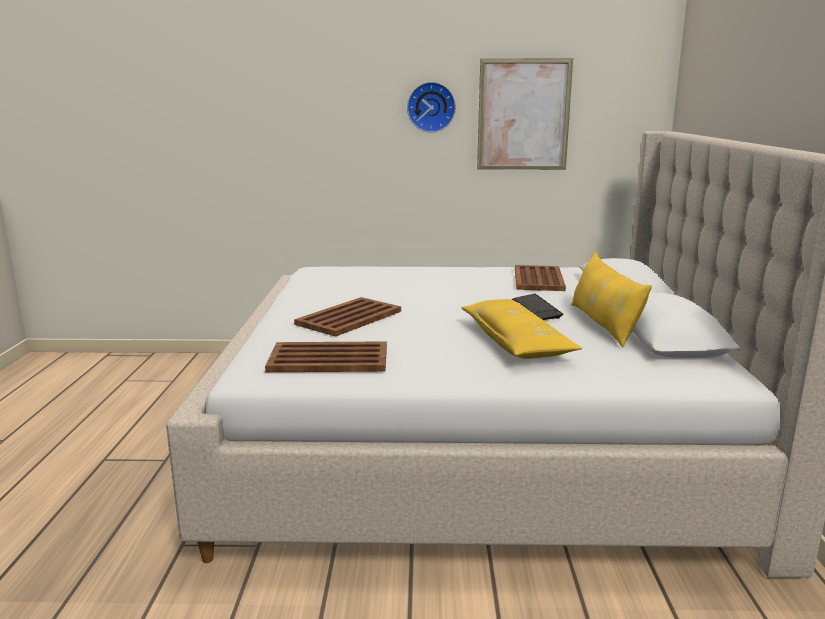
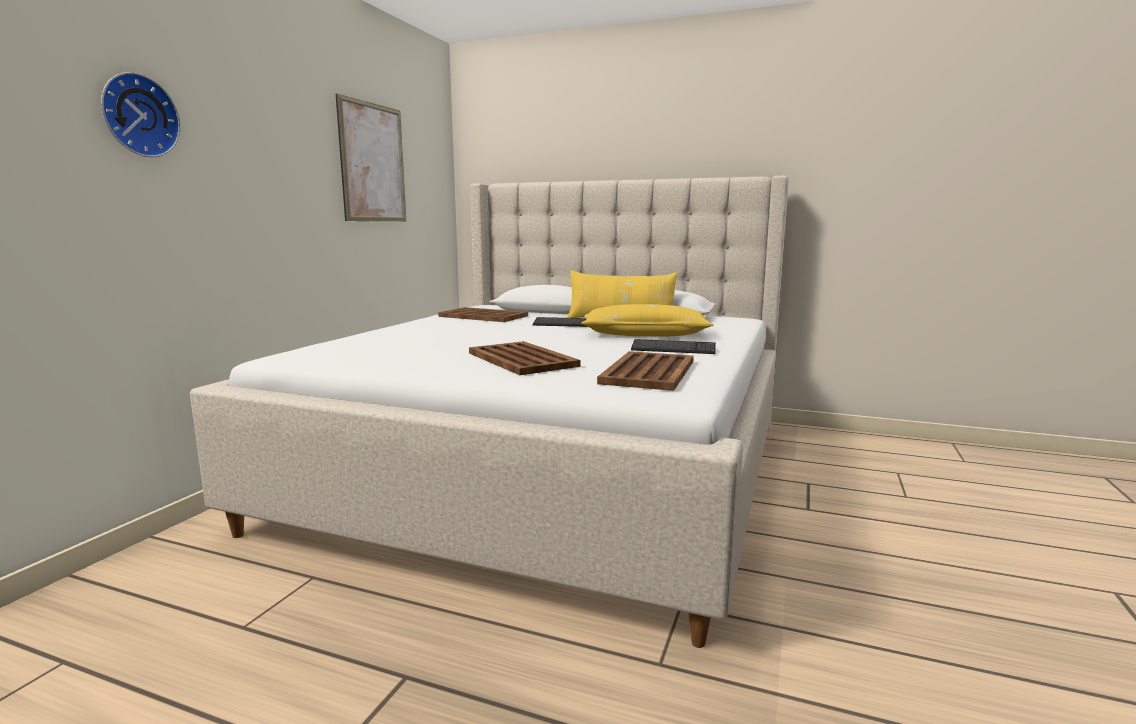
camera: 70 degrees left, 5 degrees down
wall clock [407,82,456,133] -> wall clock moved to [101,72,180,157]
none -> keyboard [631,339,716,354]

